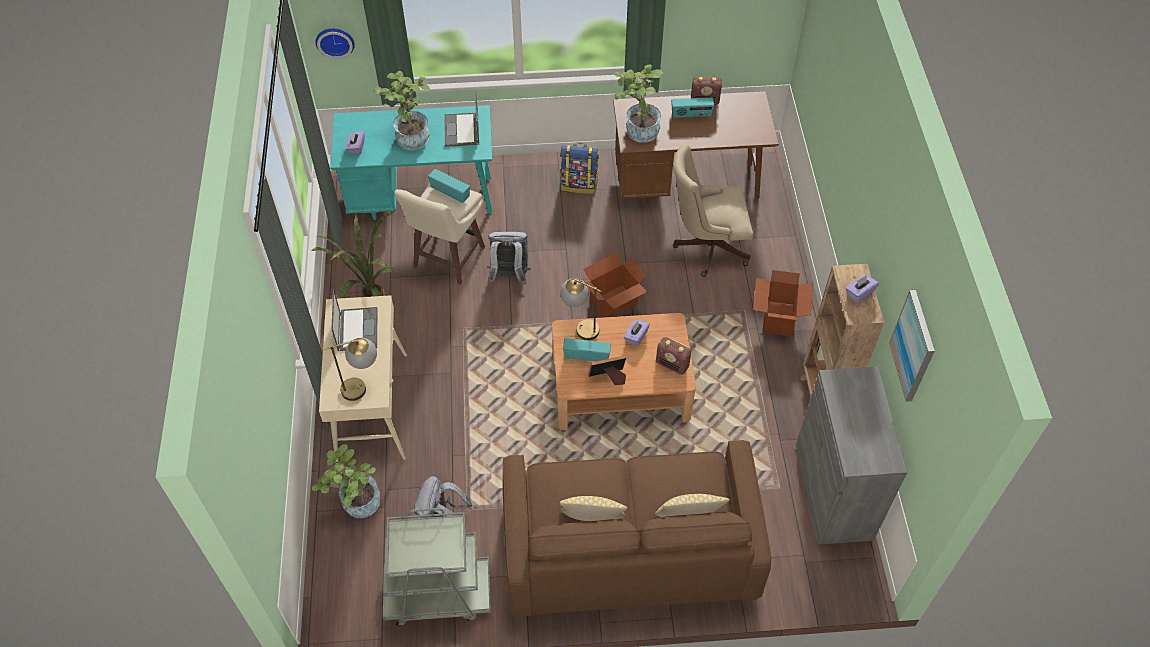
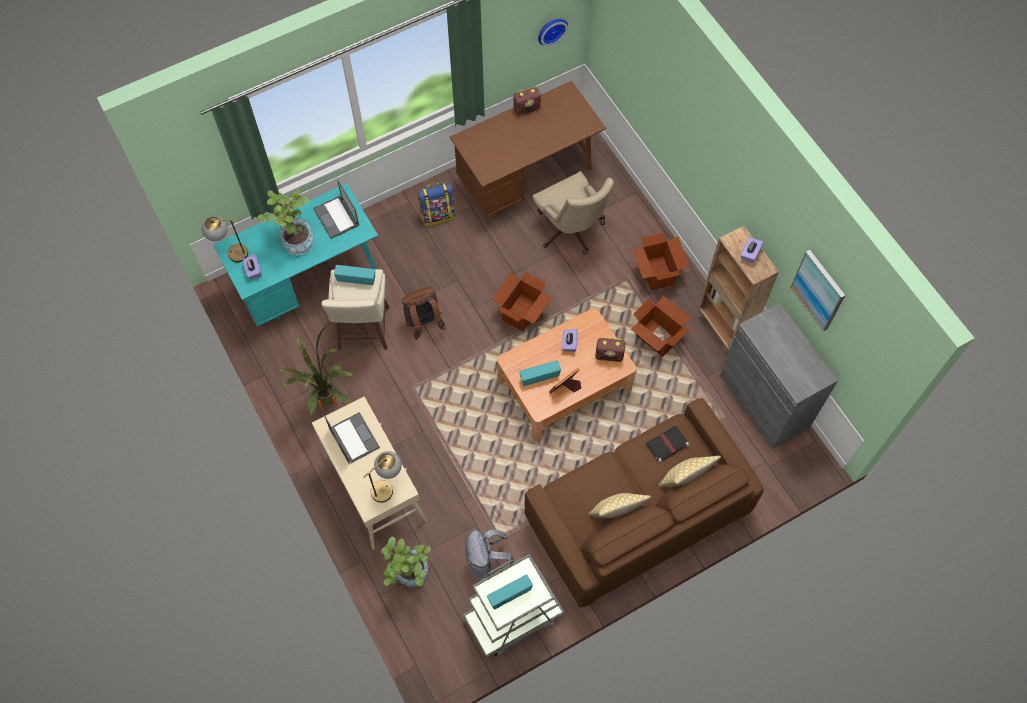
camera: 25 degrees left, 10 degrees up
wall clock [315,28,355,59] -> wall clock moved to [538,19,568,46]
grey backpack [487,232,531,285] -> brown backpack [402,287,446,340]
table lamp [560,278,602,340] -> table lamp moved to [202,216,248,263]
potted plant [614,64,663,143] -> none
radio [671,97,714,119] -> radio moved to [487,574,533,610]
beige office chair [673,144,753,277] -> beige office chair turned 90 degrees counterclockwise [533,171,614,255]
none -> cardboard box [631,296,691,357]
none -> black book [646,426,689,463]

